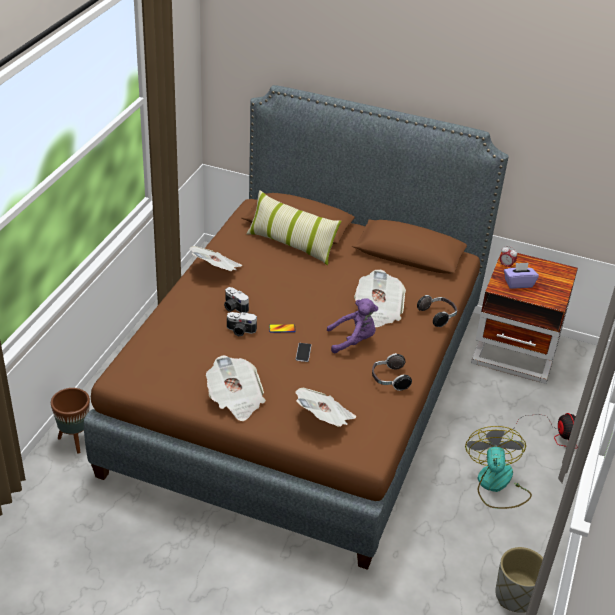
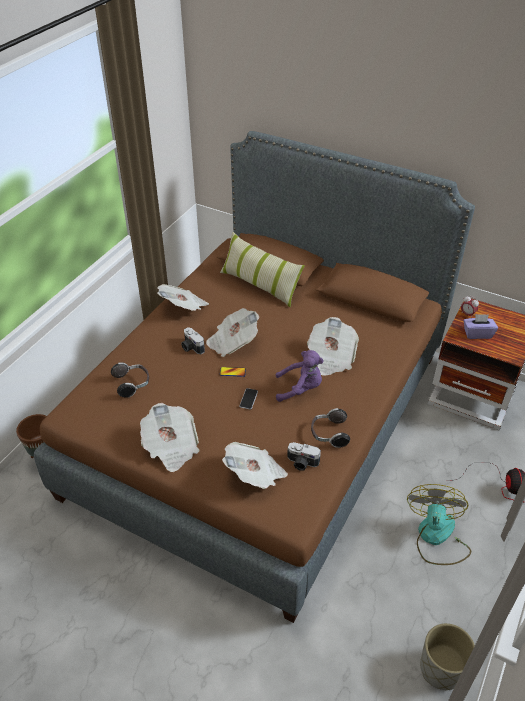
camera: 10 degrees right, 5 degrees up
camera [227,312,257,336] -> camera moved to [287,442,321,471]
headphones [417,295,457,327] -> headphones moved to [111,362,149,398]
none -> newspaper [206,308,259,357]

